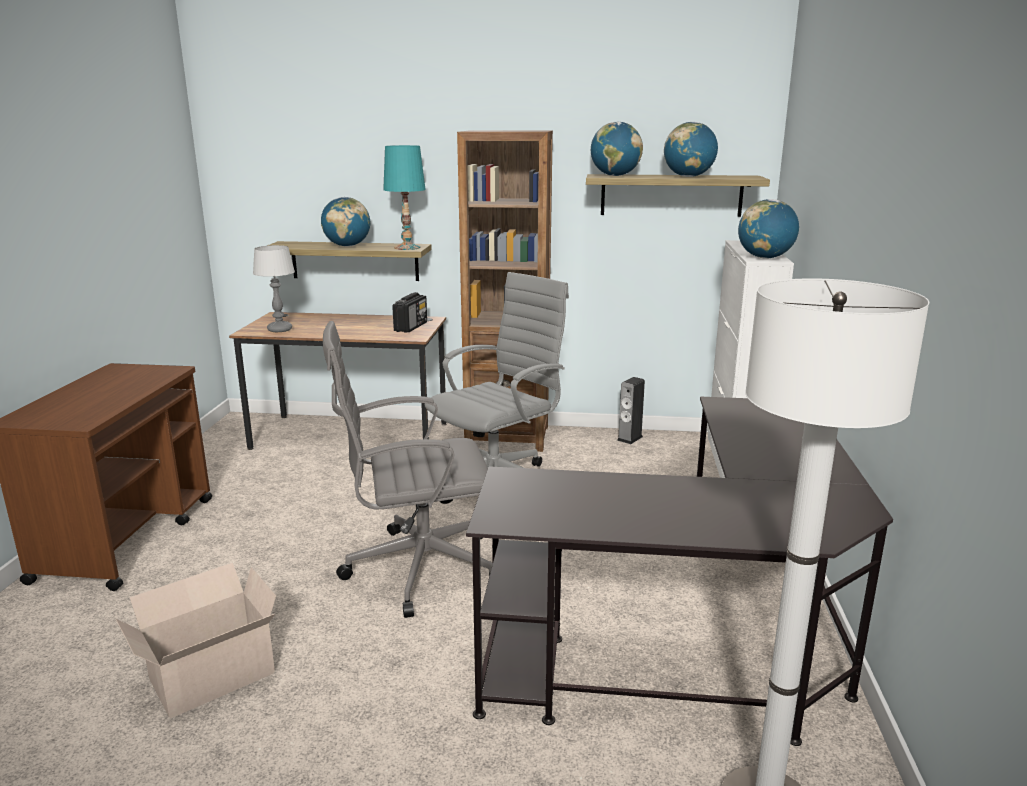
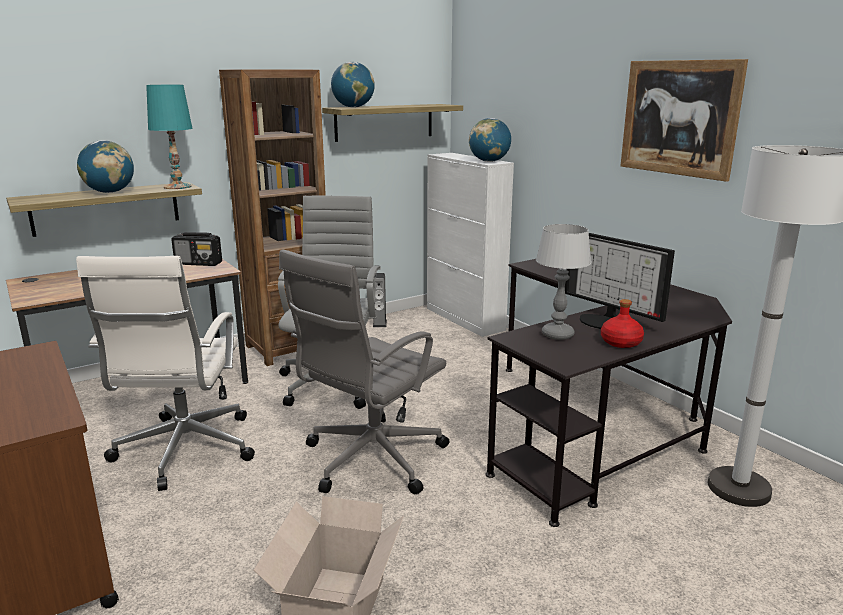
camera: 40 degrees left, 0 degrees up
table lamp [253,245,295,332] -> table lamp moved to [536,224,591,340]
radio [392,292,427,333] -> radio turned 120 degrees clockwise [171,232,222,266]
globe [664,122,718,177] -> none
none -> white office chair [76,256,255,491]
none -> monitor [565,233,675,329]
none -> red bottle [601,299,644,348]
none -> picture [620,59,748,182]

